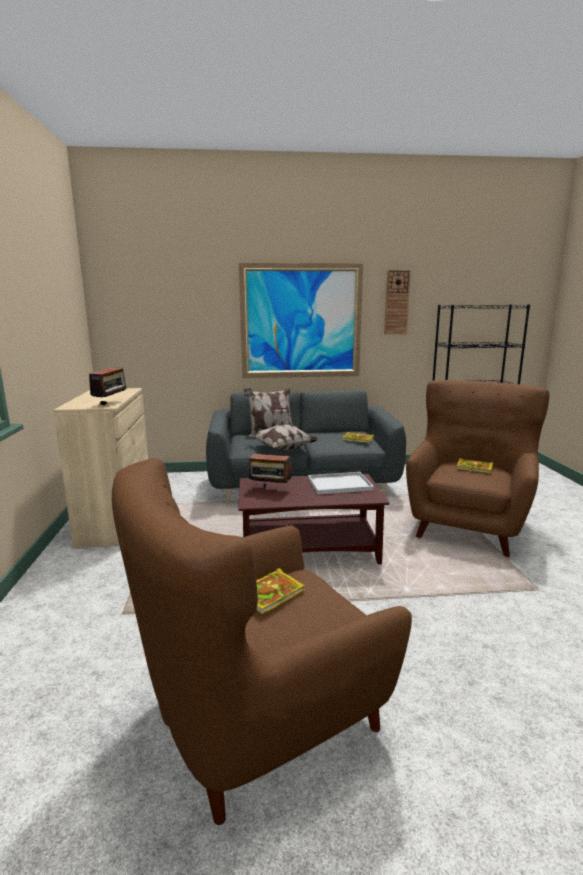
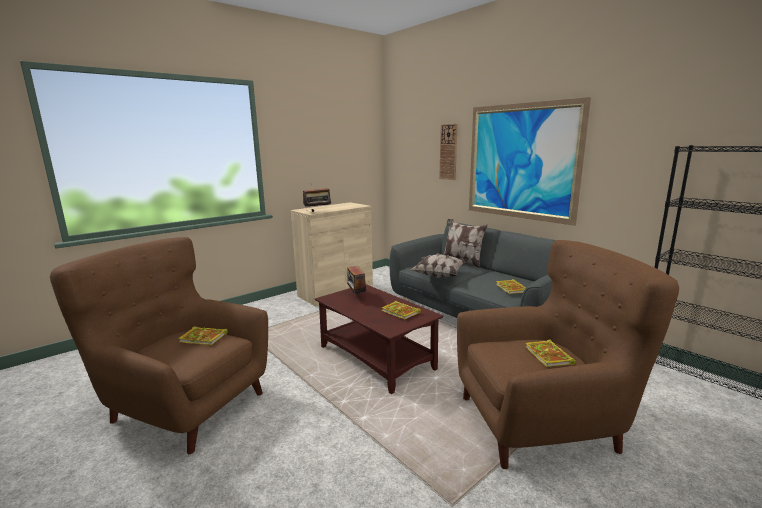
camera: 55 degrees right, 0 degrees up
white tray [308,472,374,495] -> book [381,301,421,320]
wall clock [384,270,411,334] -> wall clock moved to [439,124,458,180]

